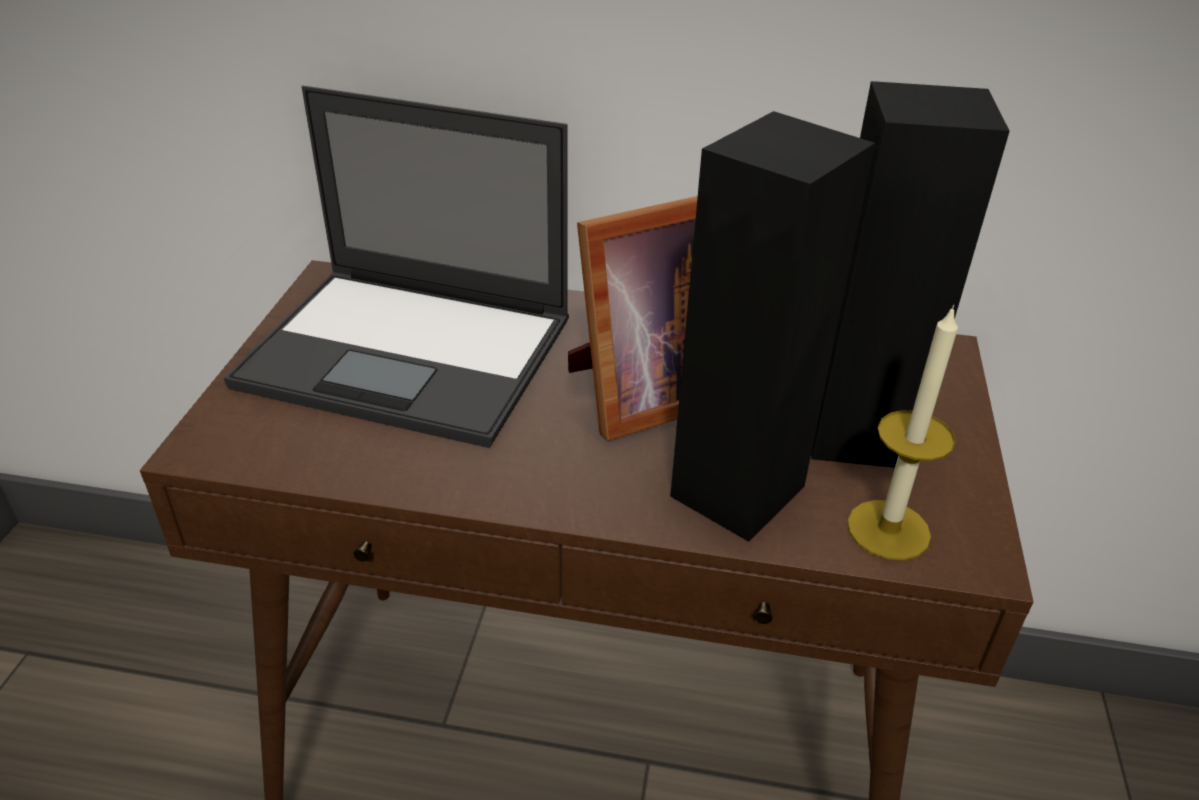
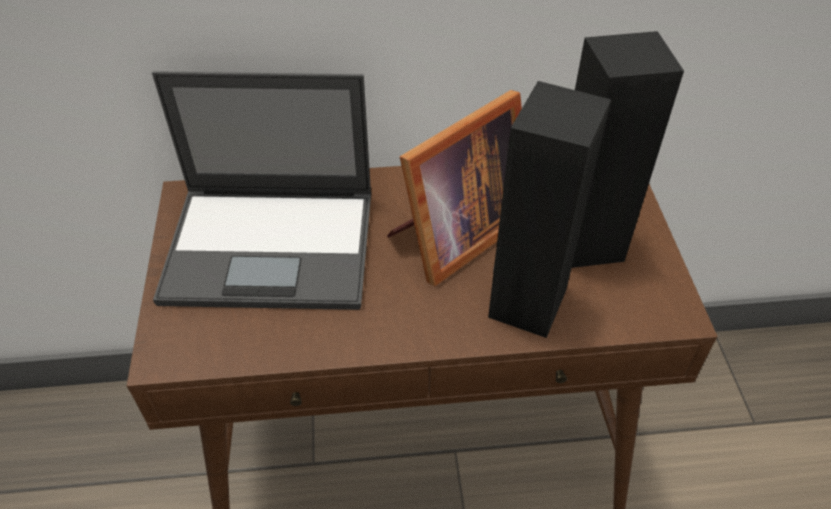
camera: 15 degrees left, 10 degrees up
candle [847,305,958,560] -> none

